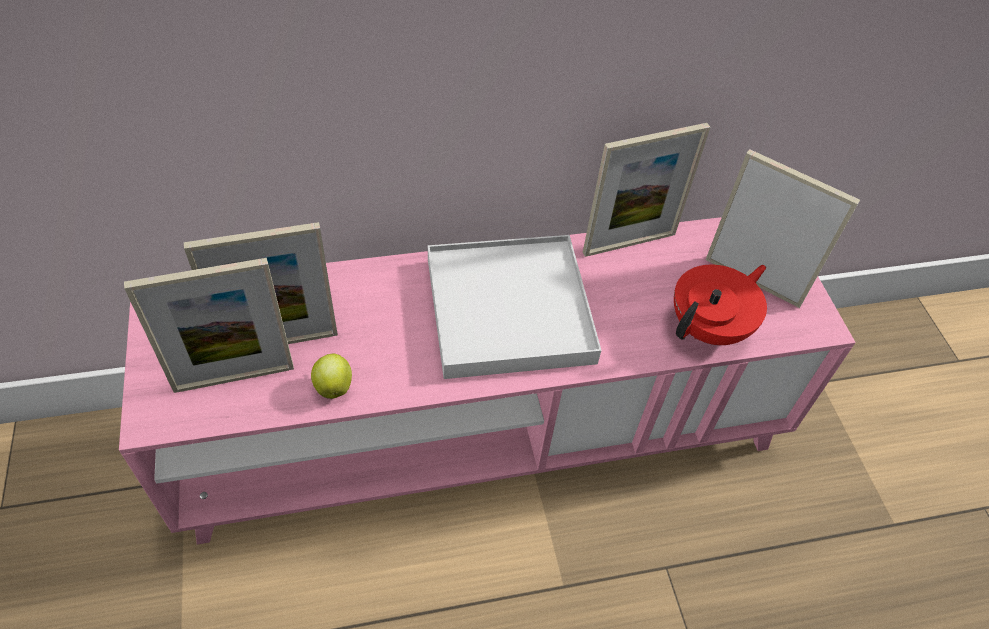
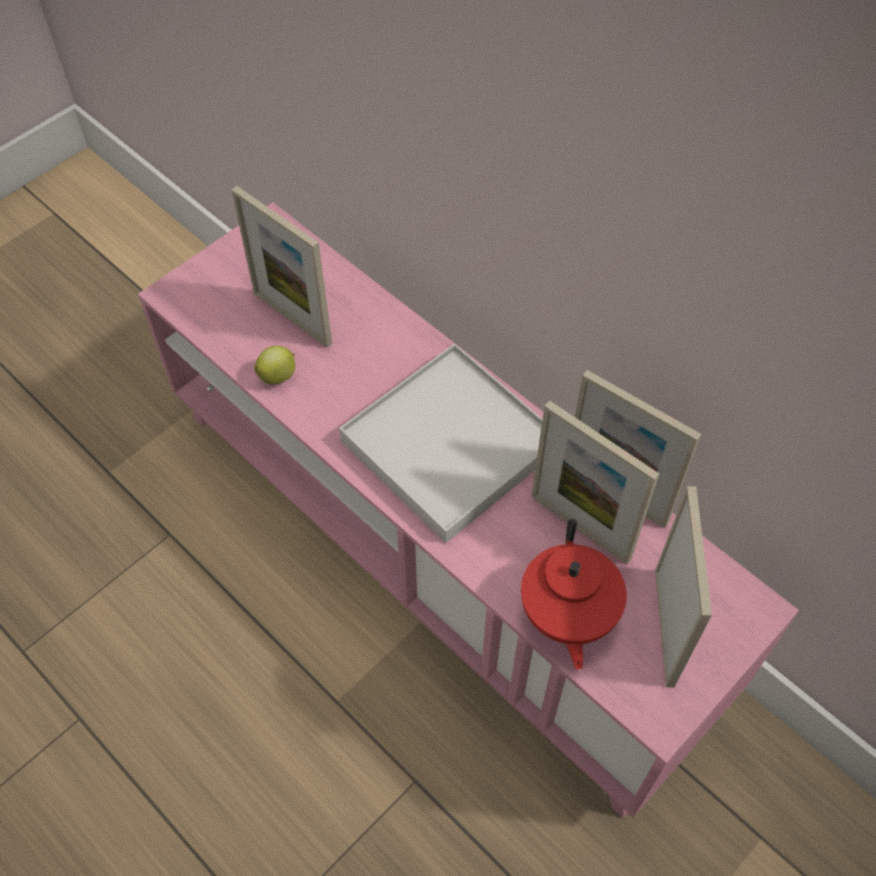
camera: 60 degrees right, 5 degrees up
picture frame [124,258,294,393] -> picture frame moved to [531,401,659,564]
red teapot [674,265,767,345] -> red teapot turned 75 degrees clockwise [521,519,627,671]

